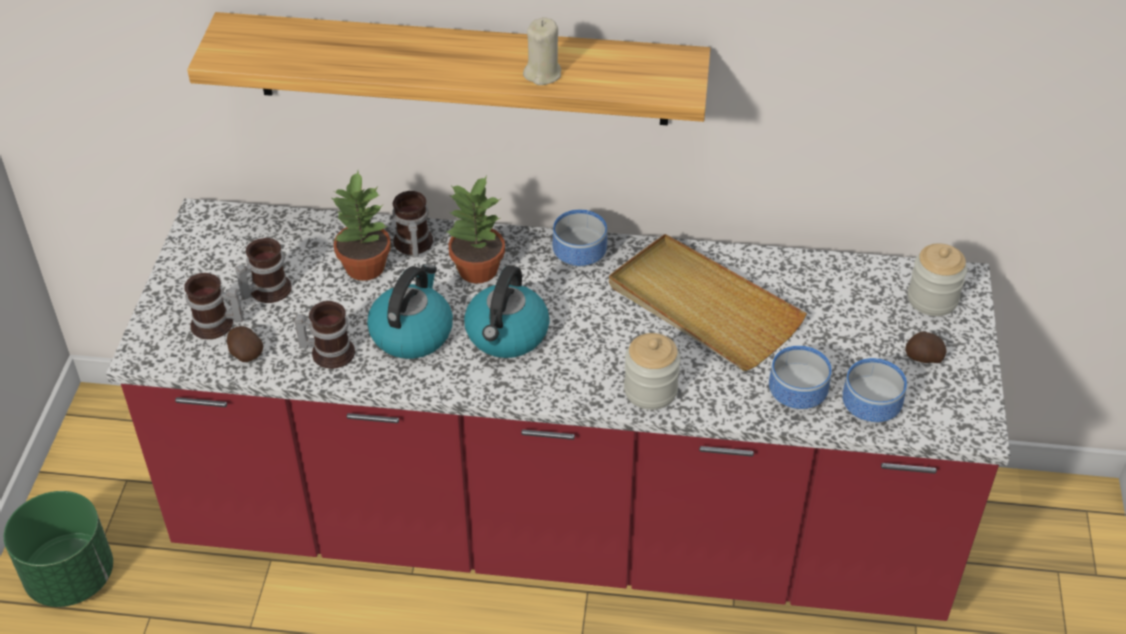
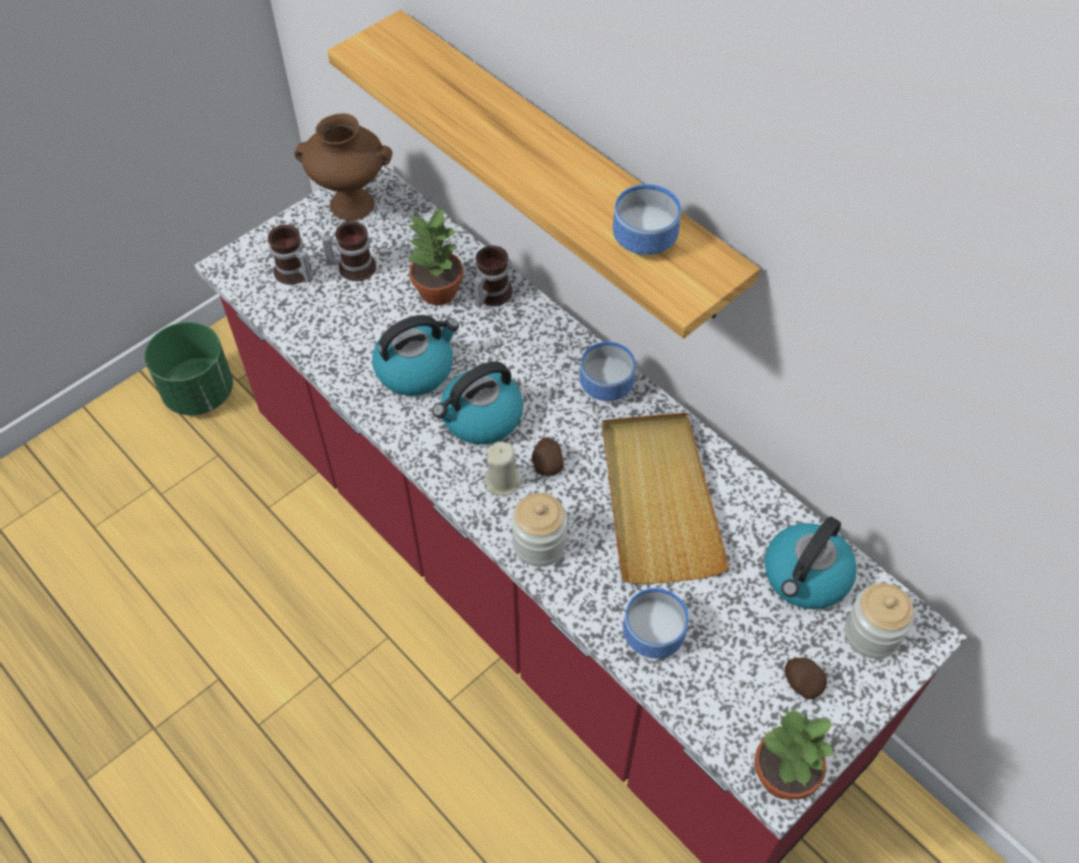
camera: 40 degrees right, 10 degrees up
potato [227,326,263,362] -> potato moved to [532,437,564,476]
mug [294,301,355,369] -> none
potted plant [445,176,505,283] -> potted plant moved to [754,707,836,800]
beige candle [523,17,561,85] -> beige candle moved to [485,442,521,496]
bowl [842,358,907,422] -> bowl moved to [613,184,681,255]
none -> brown vase [294,113,393,221]
none -> kettle [764,517,857,609]

